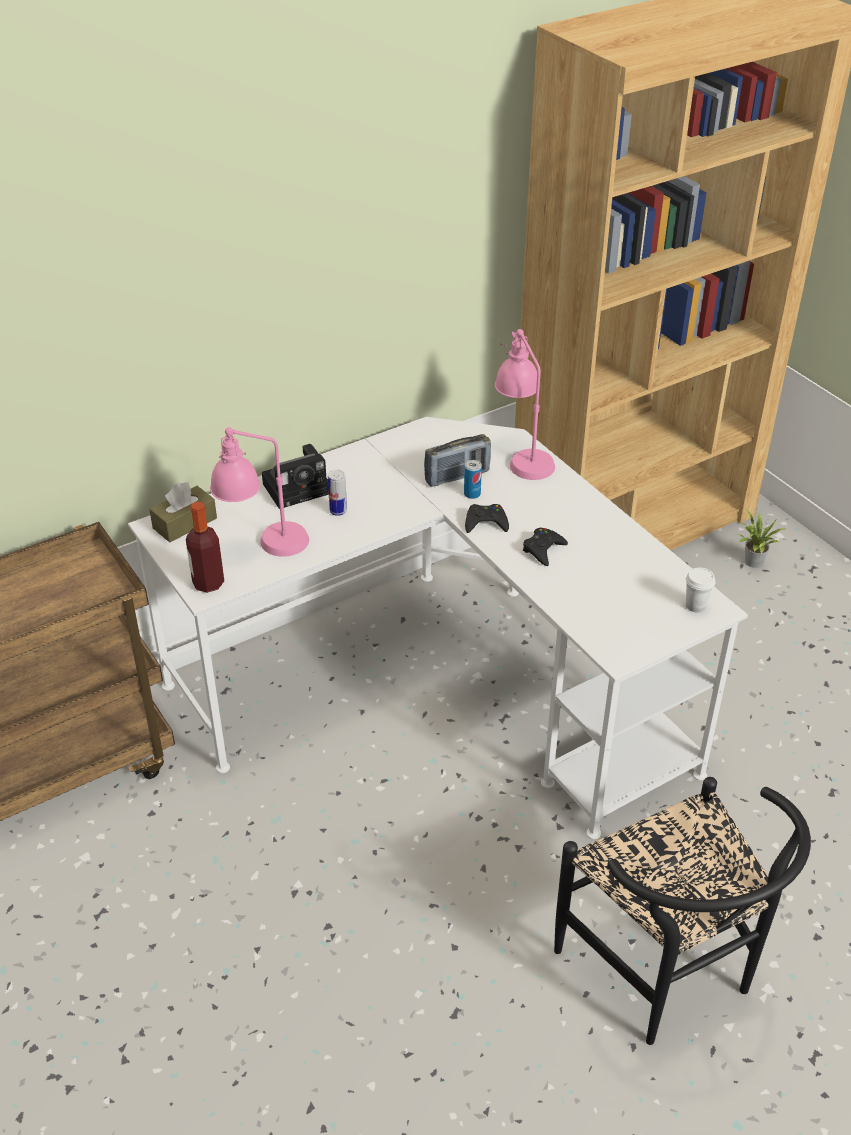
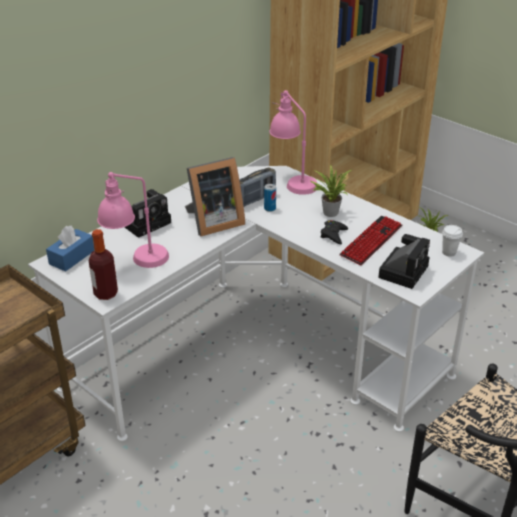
camera: 15 degrees left, 5 degrees down
brown tissue box [149,482,217,542] -> blue tissue box [46,226,94,272]
can [328,469,347,516] -> none
black game controller [465,504,509,533] -> none
none -> picture frame [185,157,245,236]
none -> potted plant [310,164,353,217]
none -> keyboard [340,216,402,265]
none -> camera [378,234,430,289]

